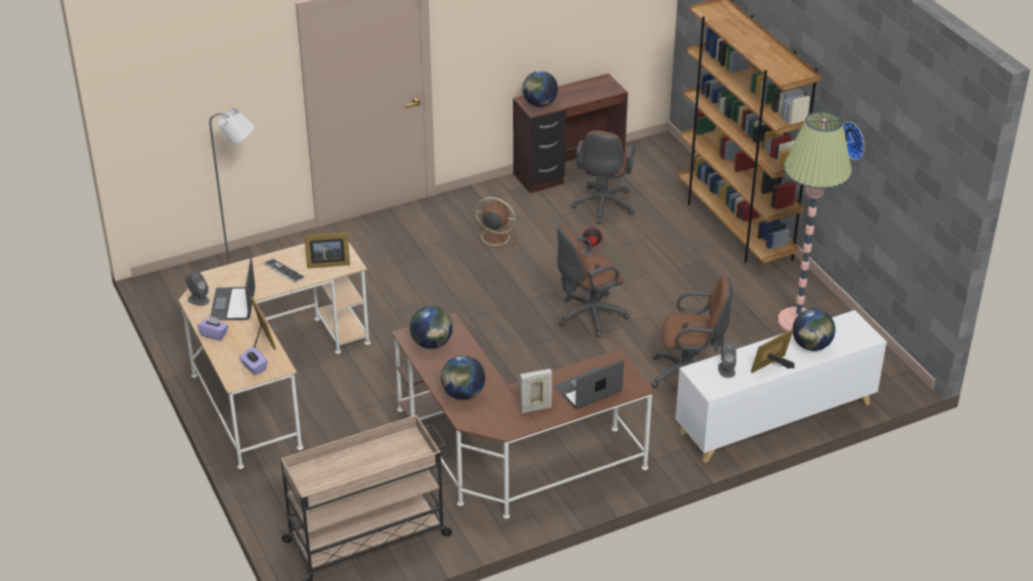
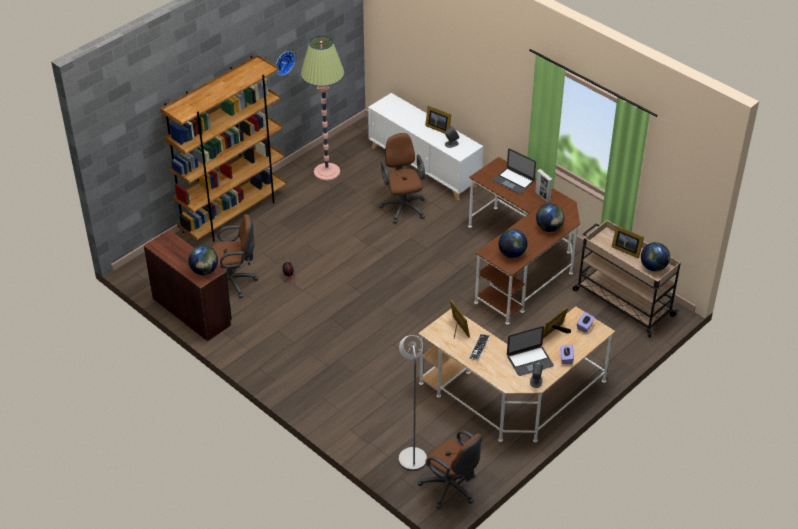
camera: 110 degrees left, 5 degrees up
brown fan [474,197,516,249] -> none
brown office chair [557,226,630,337] -> brown office chair moved to [418,430,482,509]
globe [792,309,835,351] -> globe moved to [641,242,670,271]
none -> picture frame [612,226,644,259]

